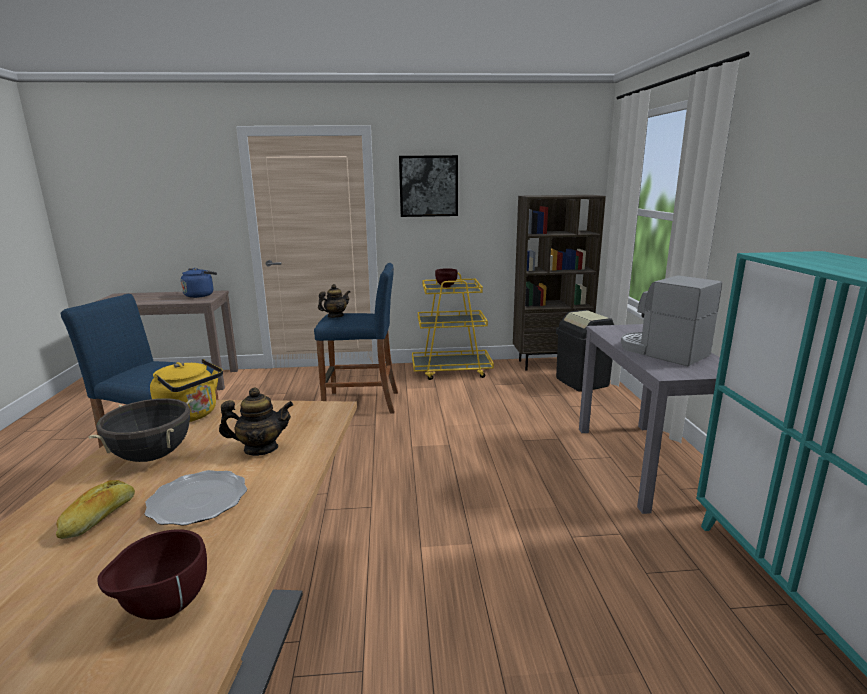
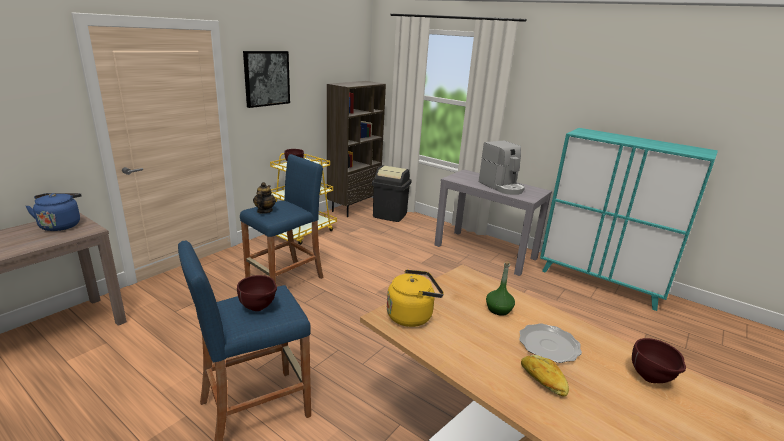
camera: 50 degrees left, 5 degrees up
black cooking pot [88,398,193,462] -> none
teapot [219,387,294,456] -> green bottle [486,261,515,316]
coffee machine [621,275,722,366] -> coffee machine turned 120 degrees counterclockwise [479,141,525,195]
none -> brown bowl [237,275,277,311]

